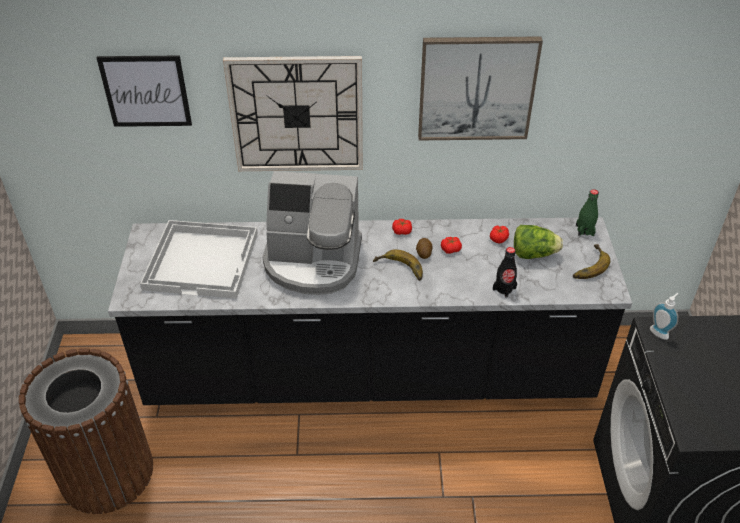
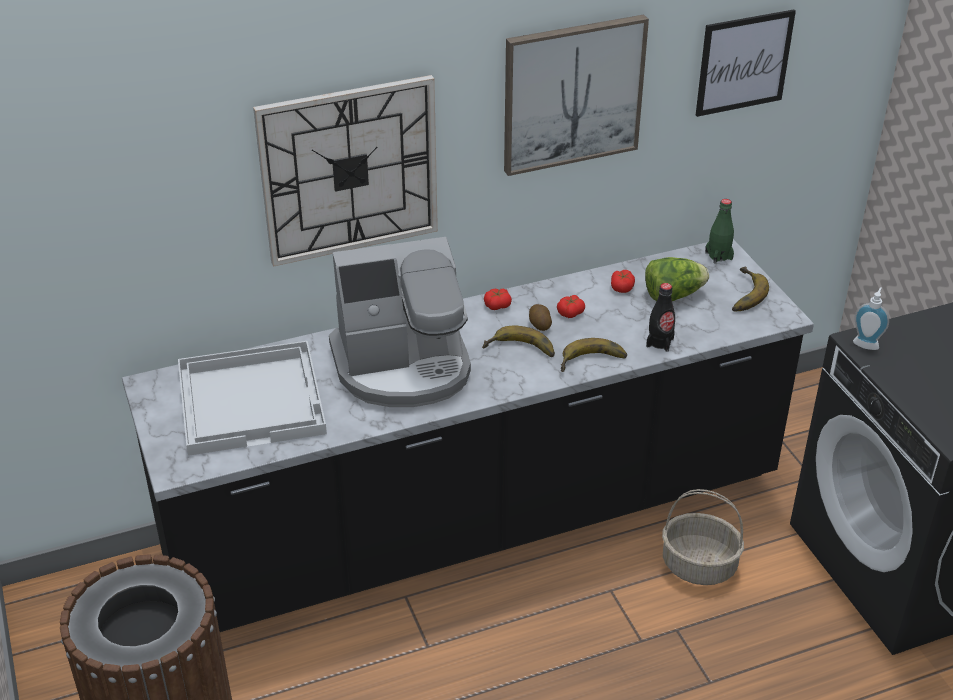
camera: 20 degrees left, 5 degrees down
picture [97,56,192,127] -> picture moved to [696,9,796,117]
none -> banana [561,338,627,372]
none -> basket [662,489,744,585]

